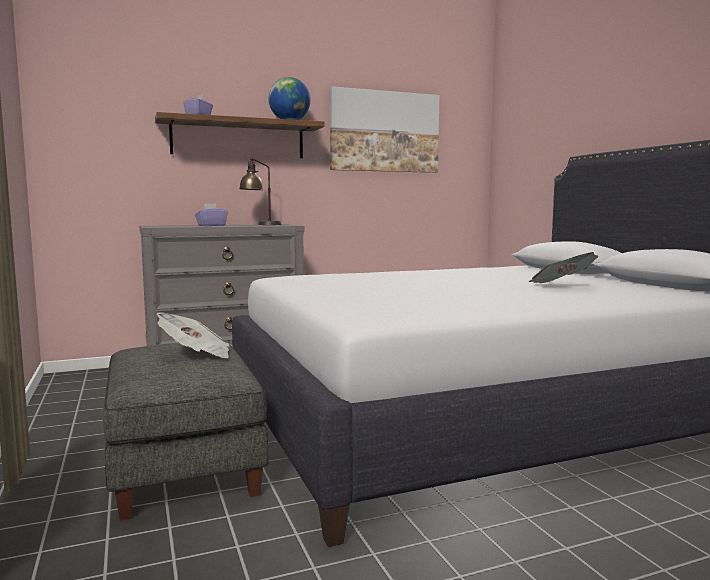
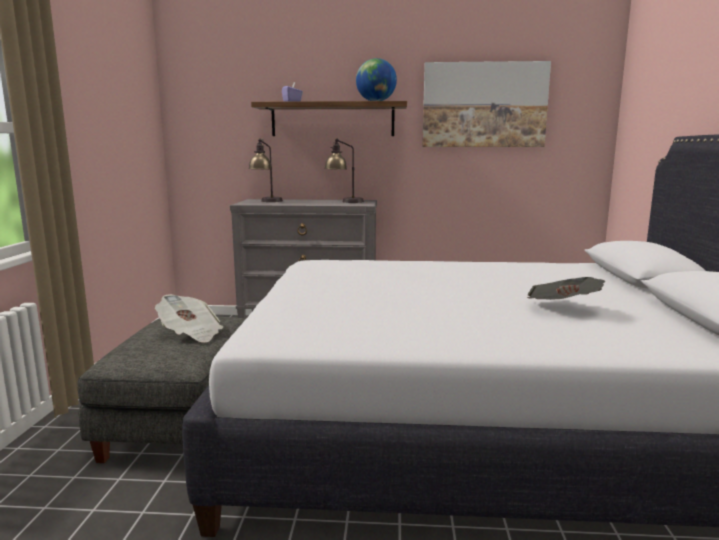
camera: 25 degrees right, 5 degrees up
purple tissue box [195,203,228,226] -> none
none -> table lamp [249,138,283,202]

